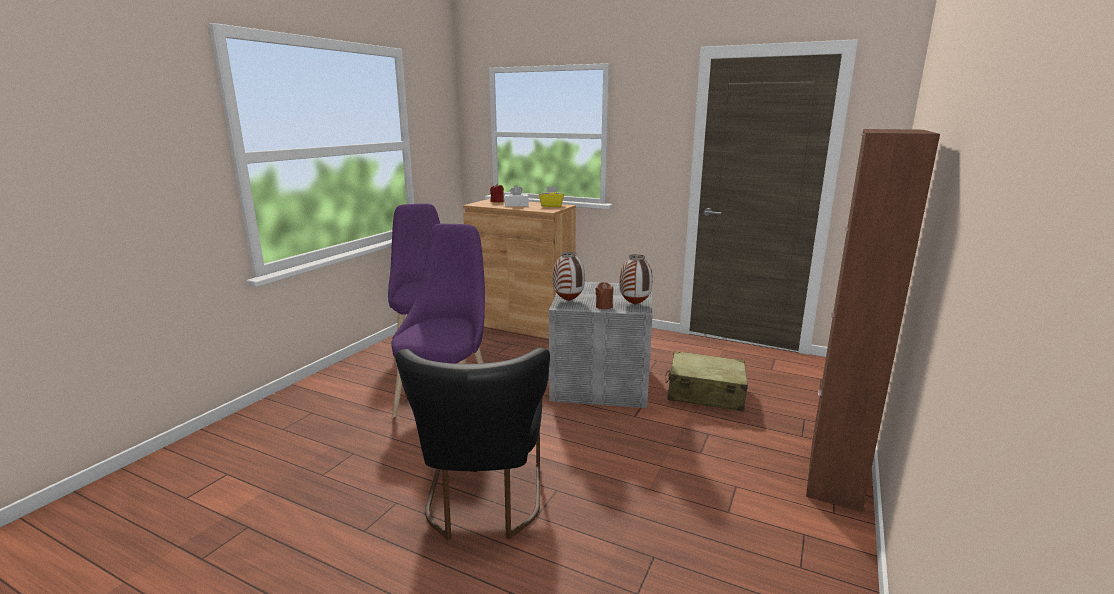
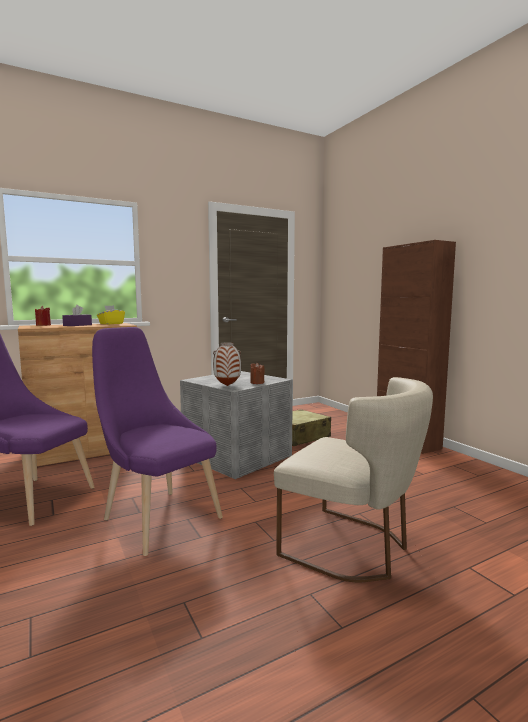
camera: 55 degrees left, 10 degrees down
black chair [395,348,550,540] -> beige chair [274,377,433,582]
white tissue box [505,185,529,207] -> purple tissue box [62,305,92,326]
vase [619,254,653,305] -> none

